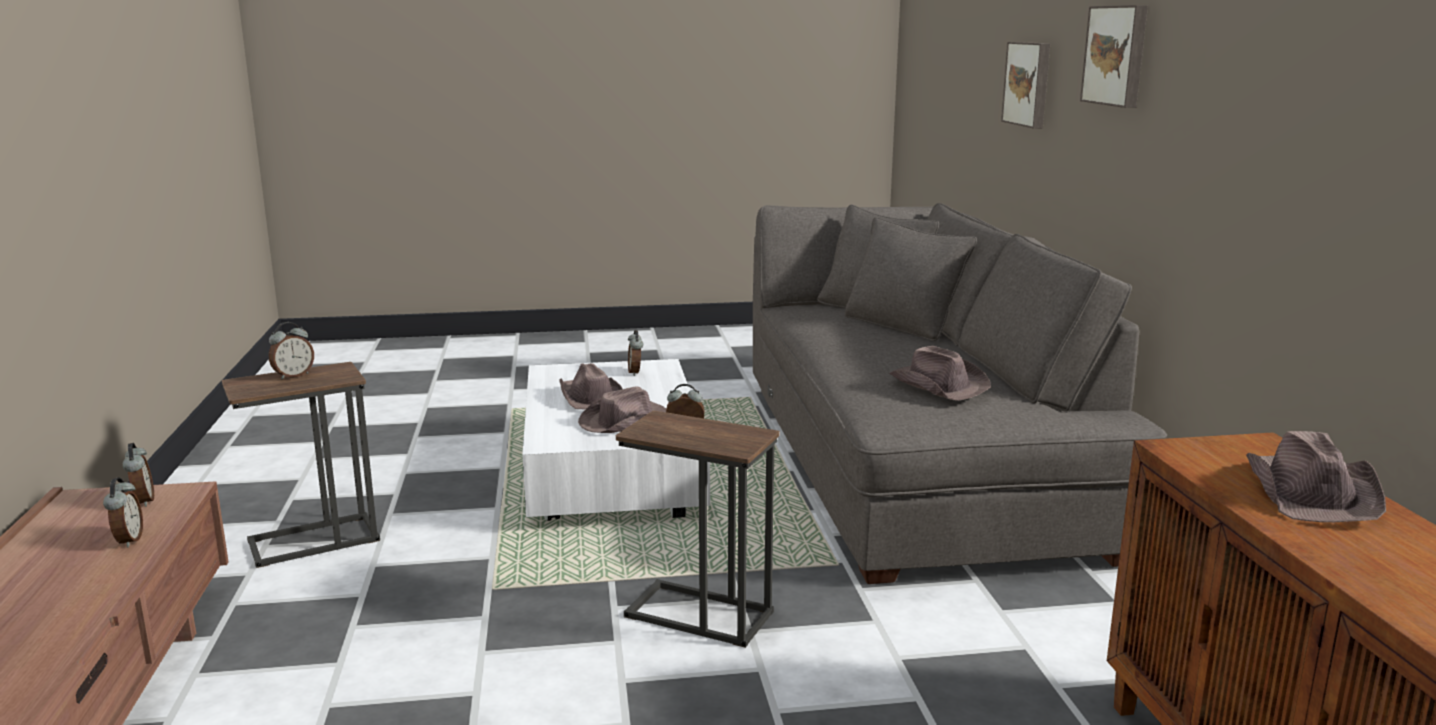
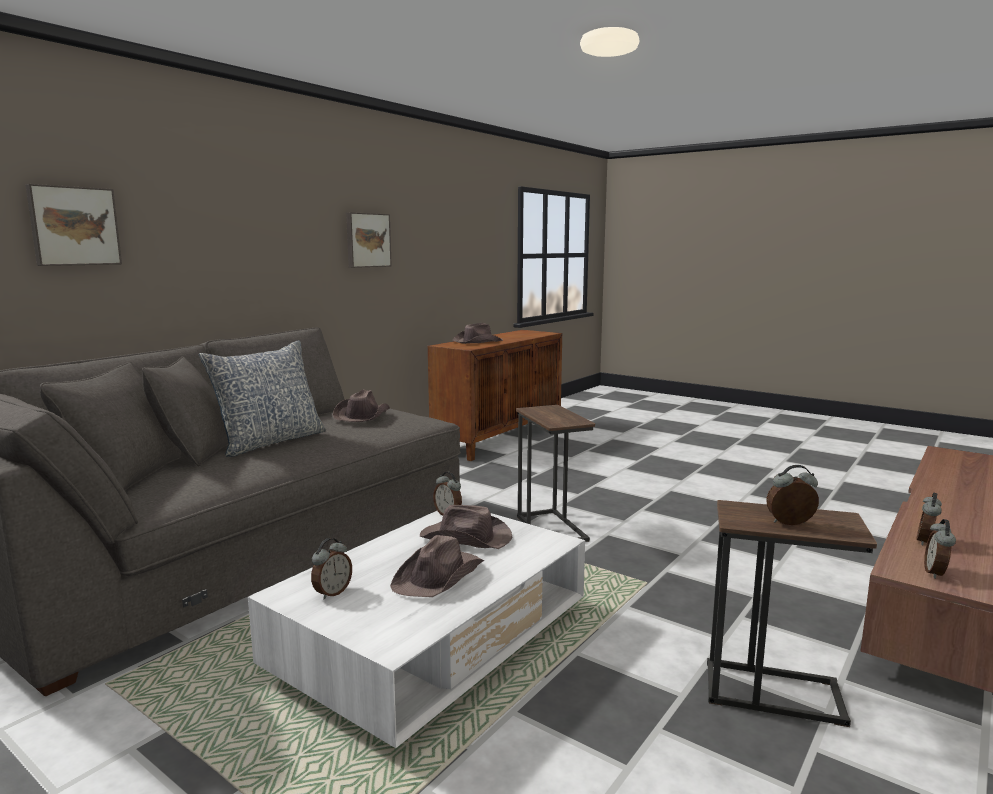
camera: 135 degrees left, 5 degrees down
picture [1080,5,1148,108] -> picture moved to [346,212,392,268]
none -> pillow [198,340,326,457]

